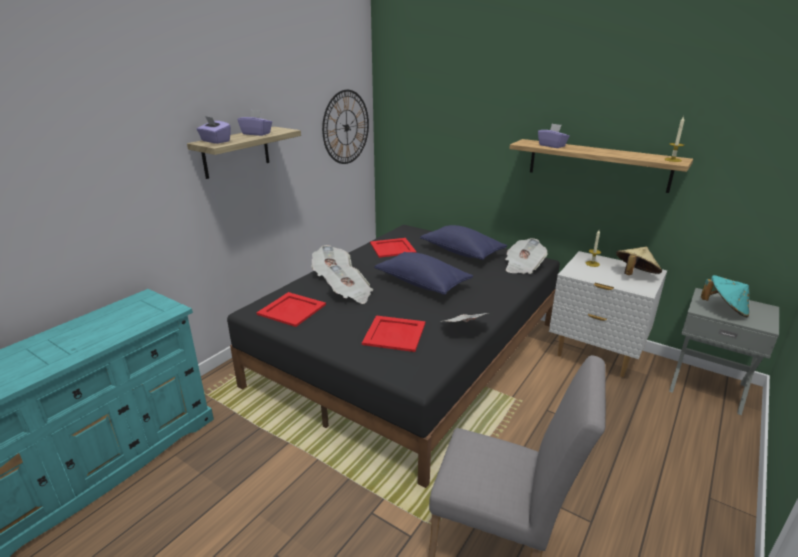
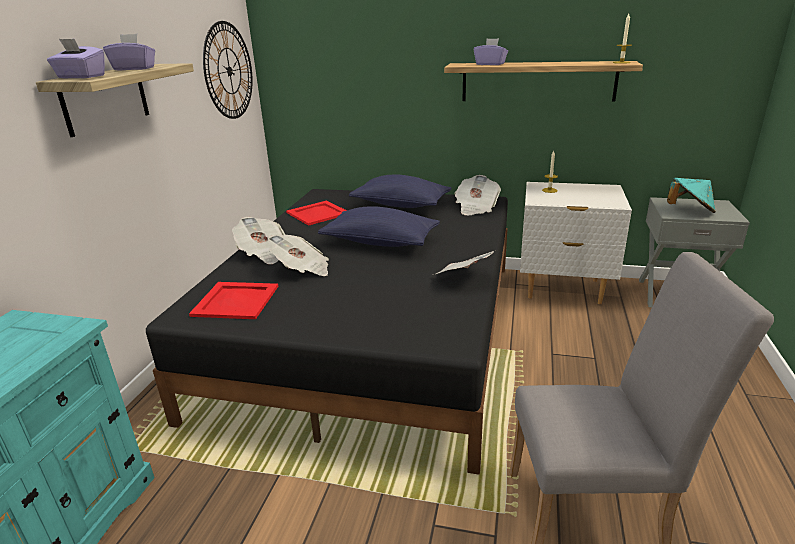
camera: 20 degrees left, 0 degrees up
red tray [362,315,425,352] -> none
beige hat [616,247,662,275] -> none

